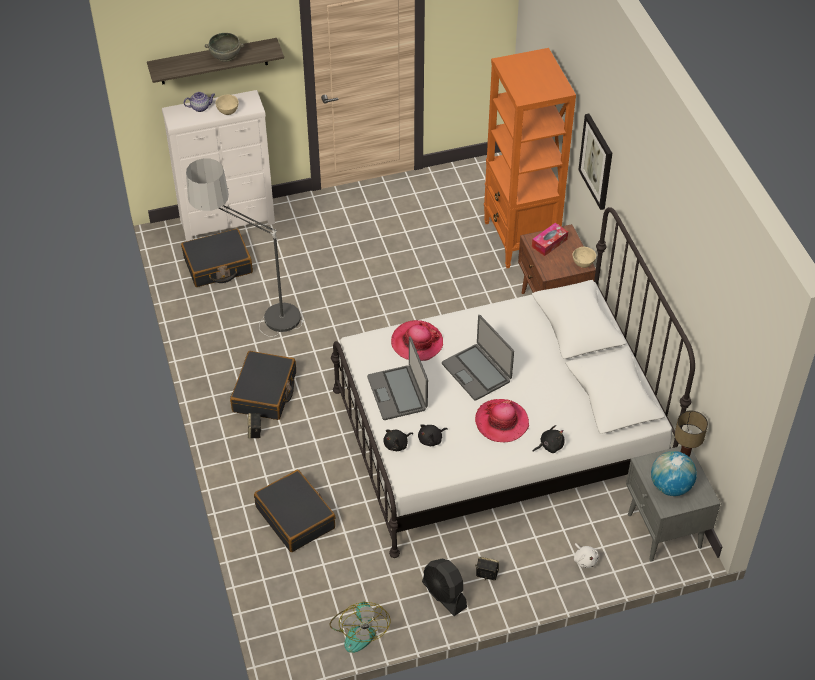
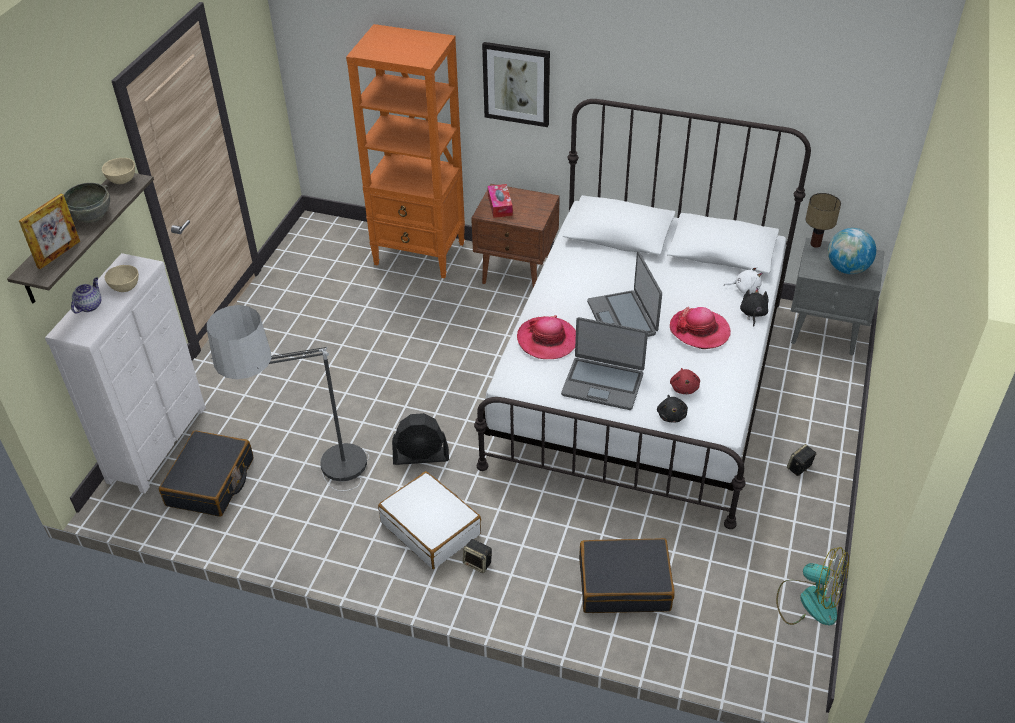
camera: 55 degrees left, 5 degrees down
black suitcase [230,351,296,420] -> white suitcase [378,471,481,569]
black plush toy [418,424,448,446] -> red plush toy [670,368,700,394]
black fan [422,559,467,616] -> black fan moved to [392,413,449,465]
laptop [442,315,514,401] -> laptop turned 75 degrees clockwise [587,251,662,337]
beige bowl [573,247,596,268] -> beige bowl moved to [102,158,135,184]
white plush toy [574,543,599,568] -> white plush toy moved to [724,266,762,294]
none -> picture frame [19,193,80,269]

